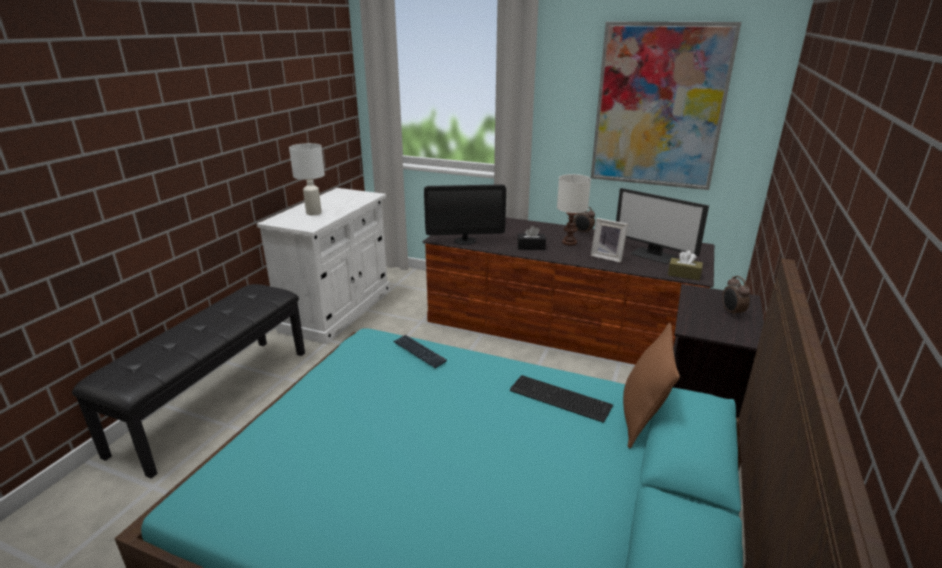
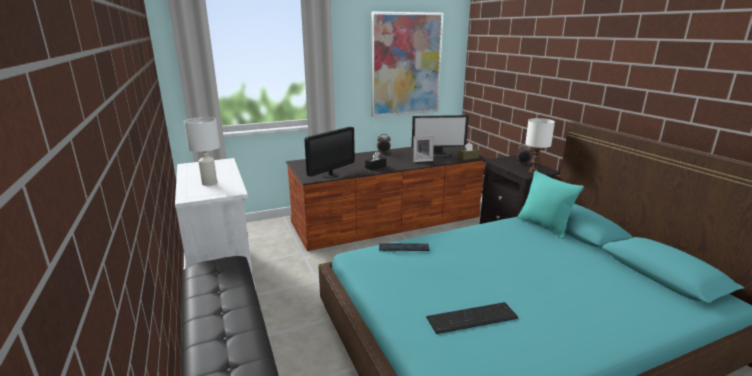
camera: 45 degrees left, 5 degrees down
keyboard [510,375,613,423] -> keyboard moved to [426,302,518,334]
white table lamp [557,174,591,246] -> white table lamp moved to [525,118,555,174]
brown pillow [623,323,680,449] -> turquoise pillow [517,170,584,239]

